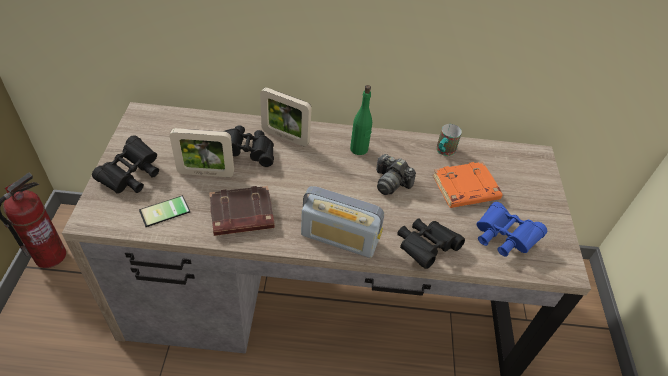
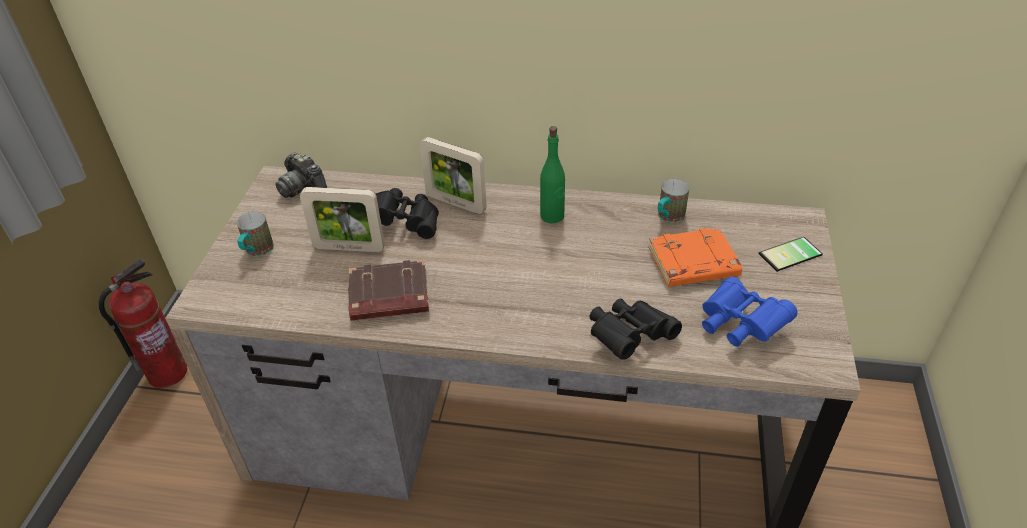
camera: 10 degrees right, 5 degrees down
black binoculars [92,135,159,194] -> mug [237,211,274,257]
phone [139,195,190,227] -> phone moved to [759,237,823,272]
radio [301,186,384,258] -> none
camera [376,154,416,195] -> camera moved to [275,152,327,198]

